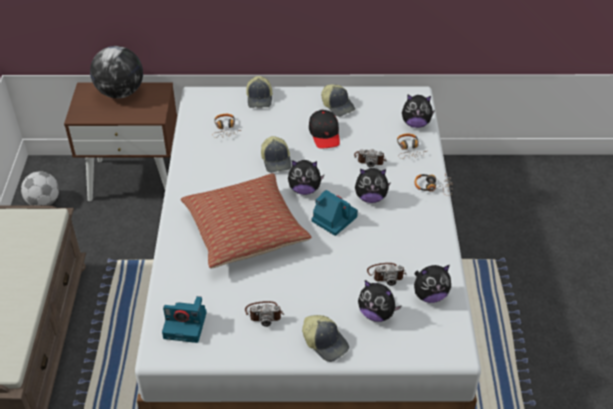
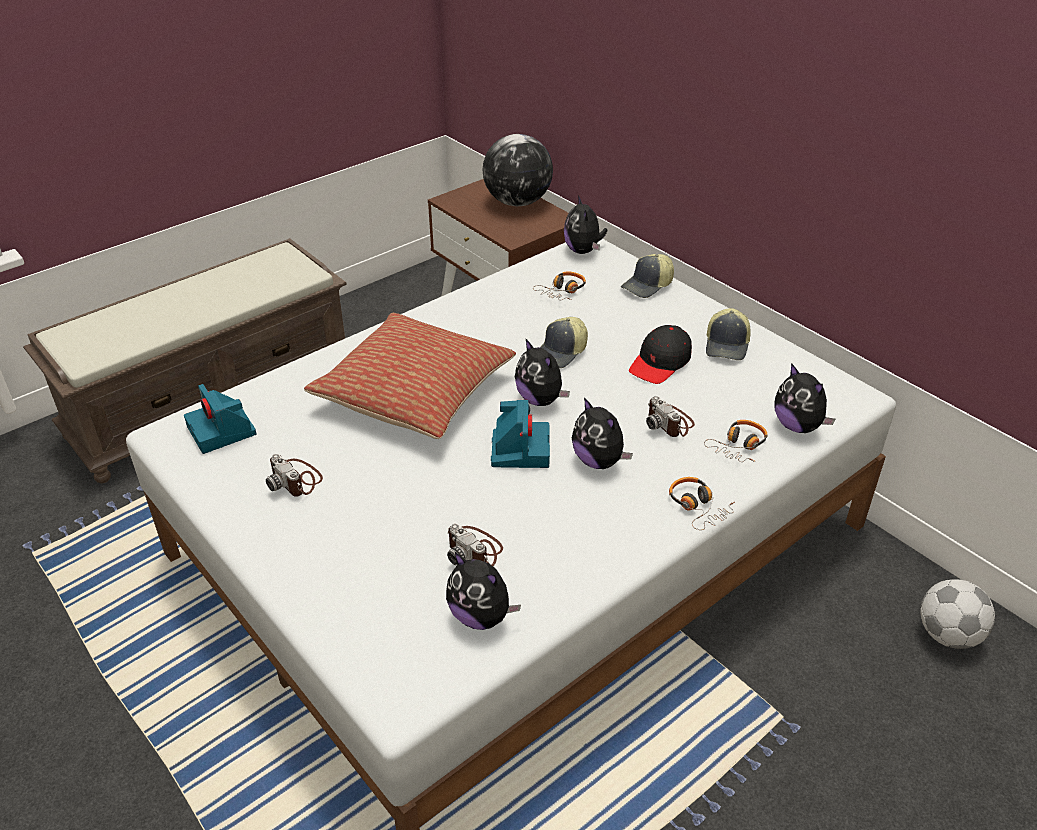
camera: 50 degrees right, 5 degrees down
football [21,171,59,206] -> football moved to [920,579,995,649]
cap [302,315,349,362] -> none
plush toy [358,280,402,322] -> plush toy moved to [564,195,607,254]

